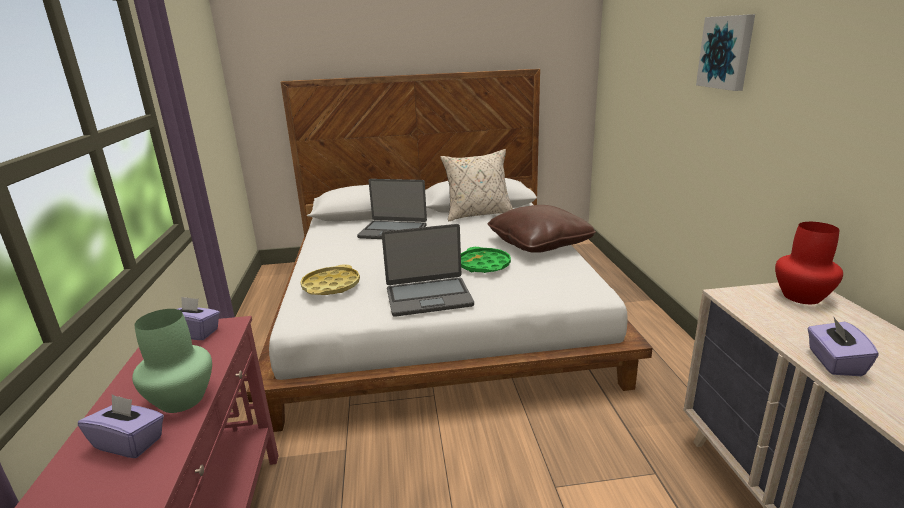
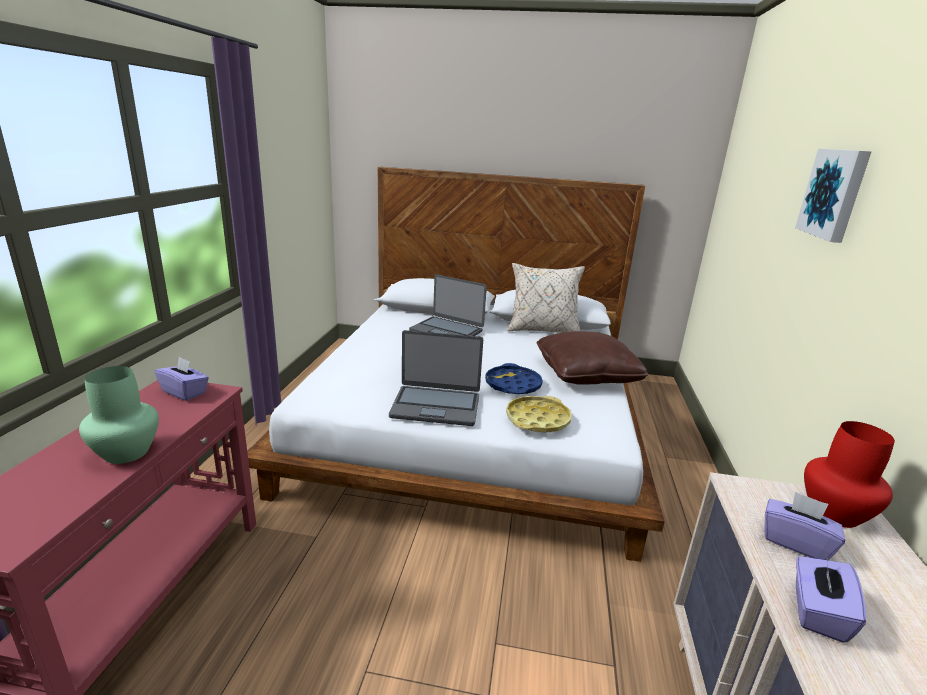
camera: 15 degrees right, 0 degrees up
purple tissue box [78,394,164,458] -> purple tissue box moved to [765,492,845,560]
yellow tray [301,264,360,295] -> yellow tray moved to [506,396,572,433]
green tray [461,247,511,273] -> blue tray [485,363,543,394]

